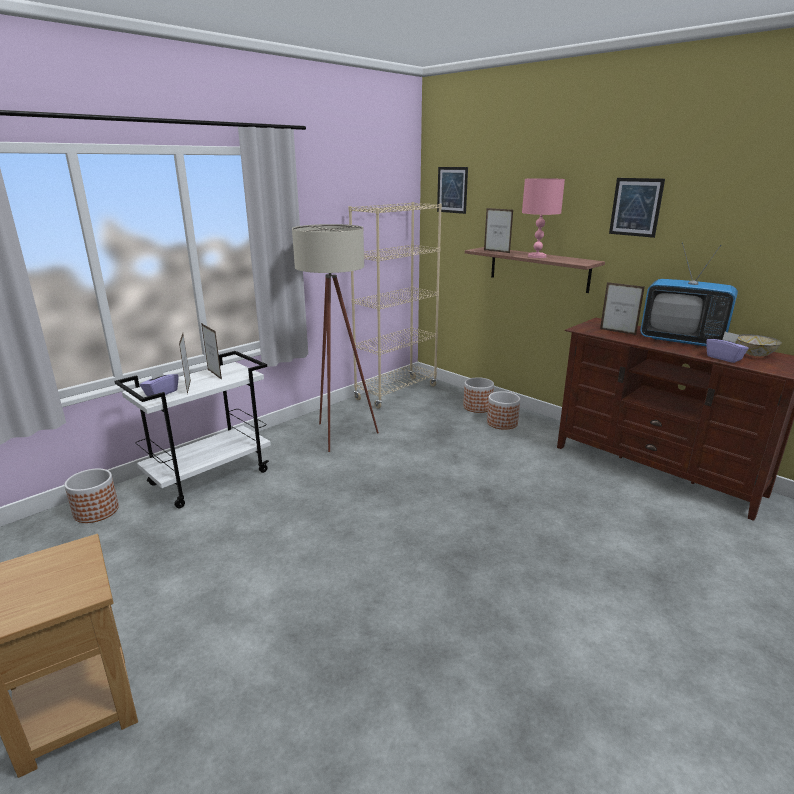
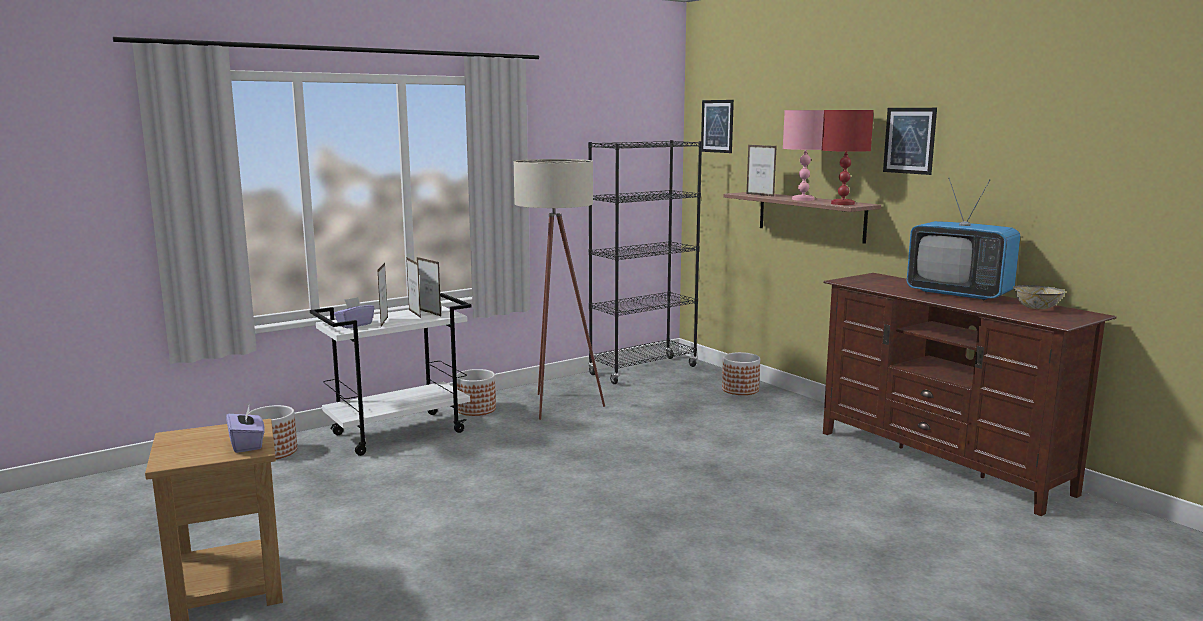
camera: 10 degrees right, 10 degrees down
beige bookcase [348,202,442,409] -> black bookcase [588,140,702,384]
planter [487,391,520,430] -> planter moved to [456,369,496,416]
picture frame [600,282,645,335] -> picture frame moved to [417,257,441,316]
purple tissue box [706,331,749,363] -> purple tissue box moved to [226,403,265,453]
none -> red table lamp [822,110,874,205]

